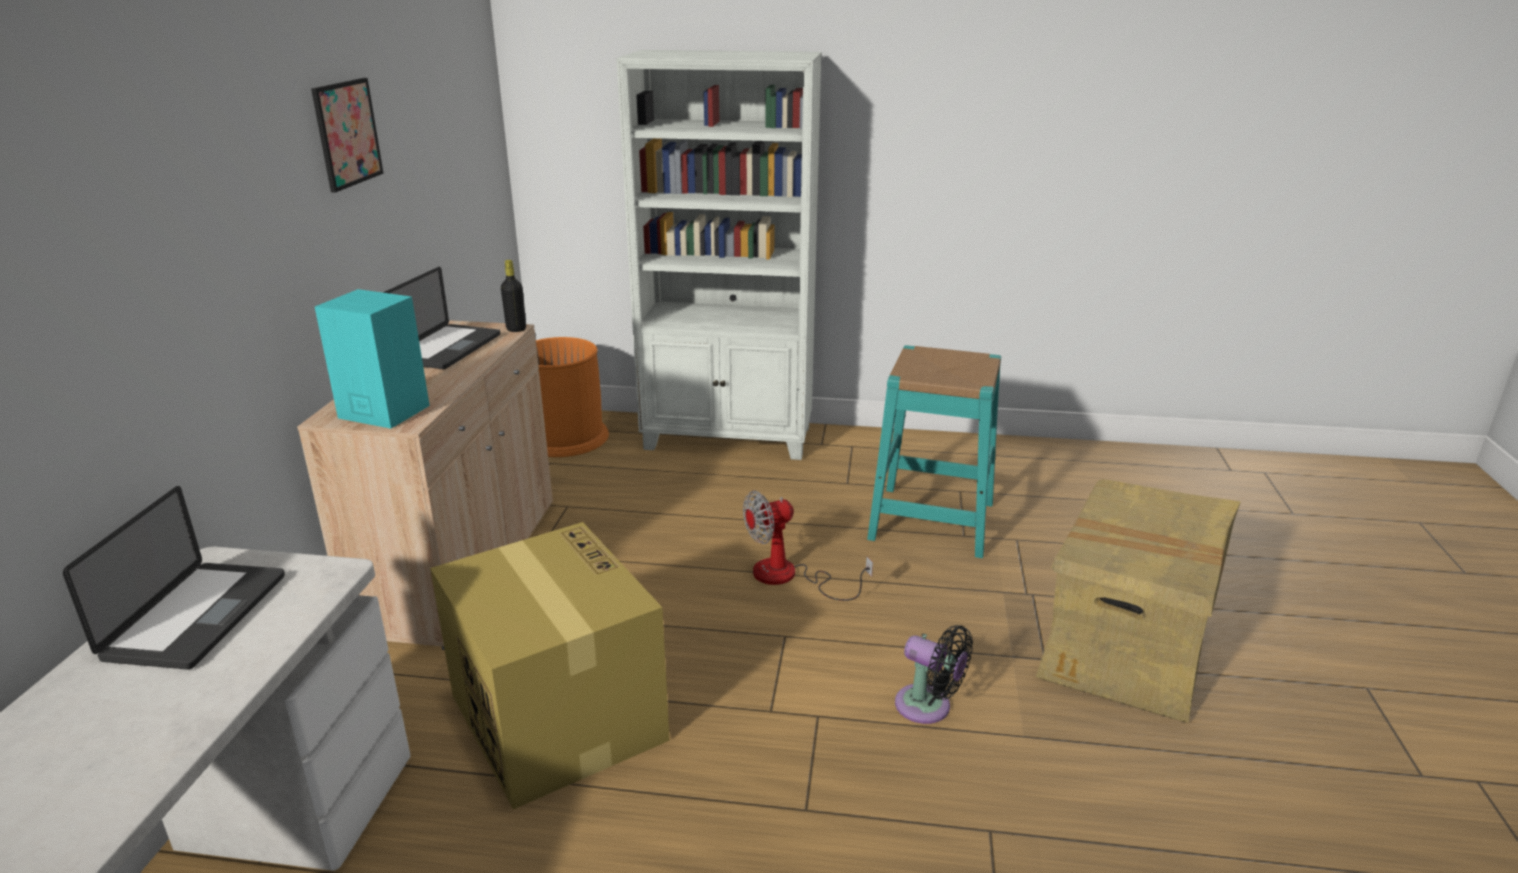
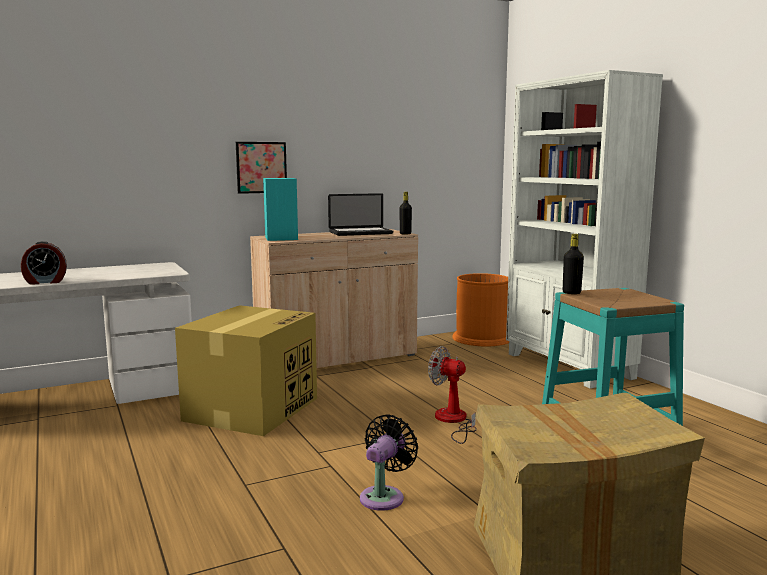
camera: 55 degrees right, 15 degrees down
laptop [62,486,285,669] -> none
picture [311,78,383,193] -> picture moved to [236,142,287,194]
black fan [895,625,973,724] -> black fan turned 150 degrees counterclockwise [360,414,418,511]
none -> alarm clock [21,241,67,285]
none -> black bottle [563,234,584,294]

